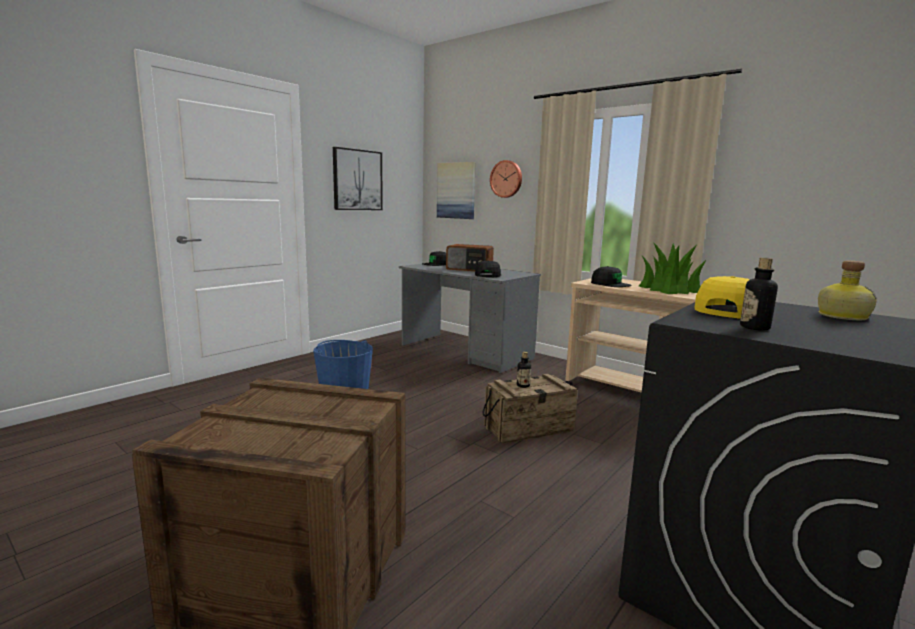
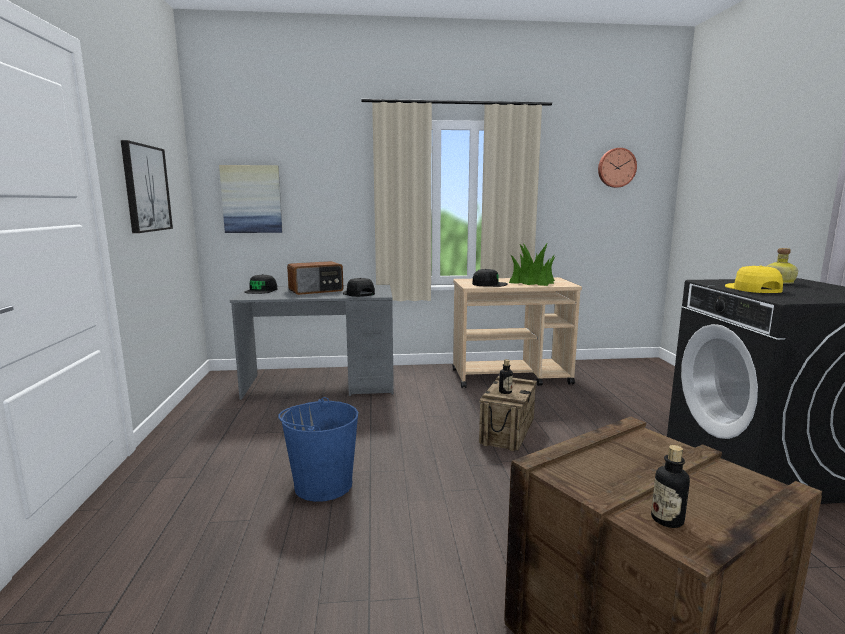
camera: 45 degrees left, 0 degrees up
wall clock [490,160,522,198] -> wall clock moved to [598,148,637,188]
bottle [740,257,778,331] -> bottle moved to [651,445,690,528]

